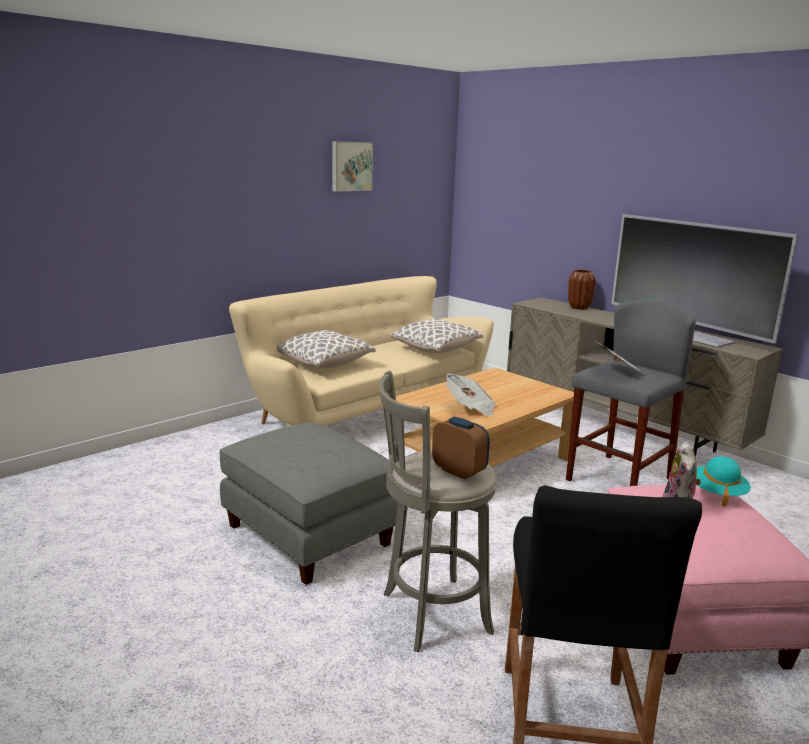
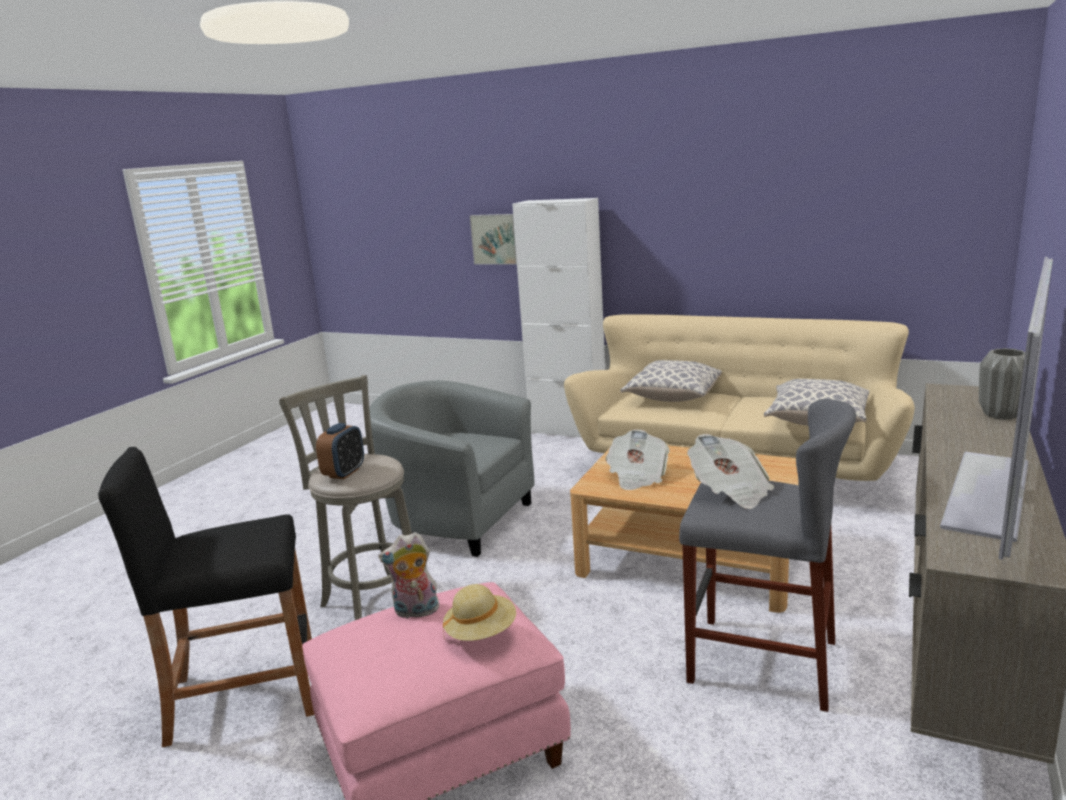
camera: 70 degrees right, 0 degrees up
grey ottoman [220,422,398,585] -> grey armchair [369,380,534,557]
picture [332,141,373,192] -> picture moved to [470,214,517,265]
brown vase [568,270,596,310] -> grey vase [979,348,1025,420]
turquoise hat [696,456,751,507] -> beige hat [443,584,516,641]
none -> white cabinet [512,198,605,437]

